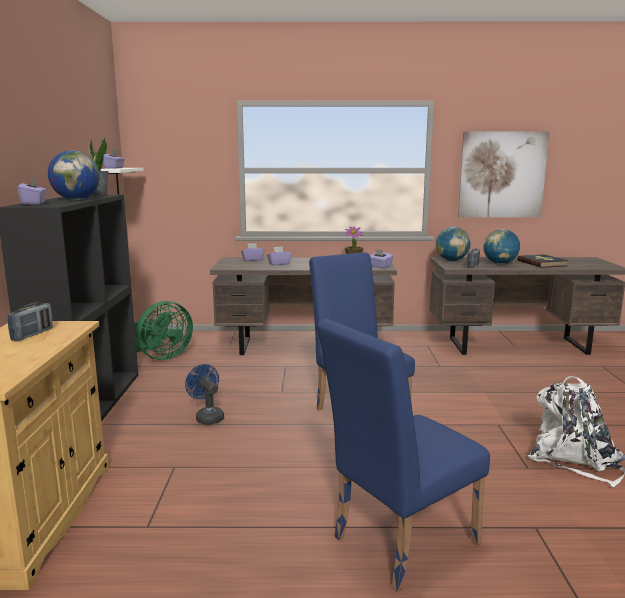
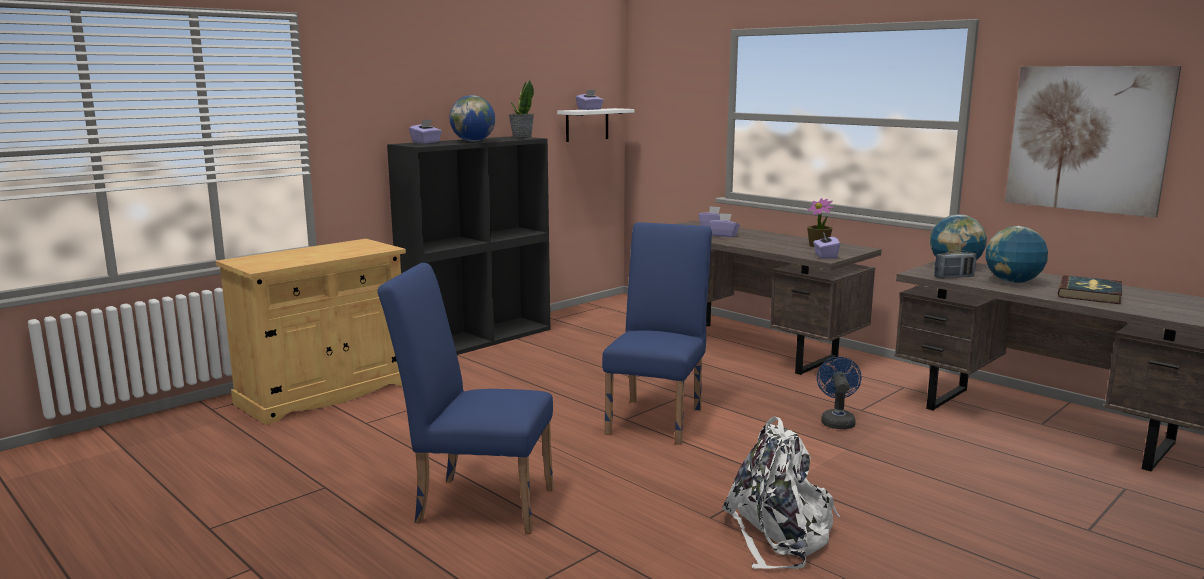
camera: 45 degrees right, 0 degrees up
radio [7,303,53,341] -> none
green fan [134,301,193,360] -> none
blue fan [185,364,224,425] -> blue fan moved to [817,357,862,429]

